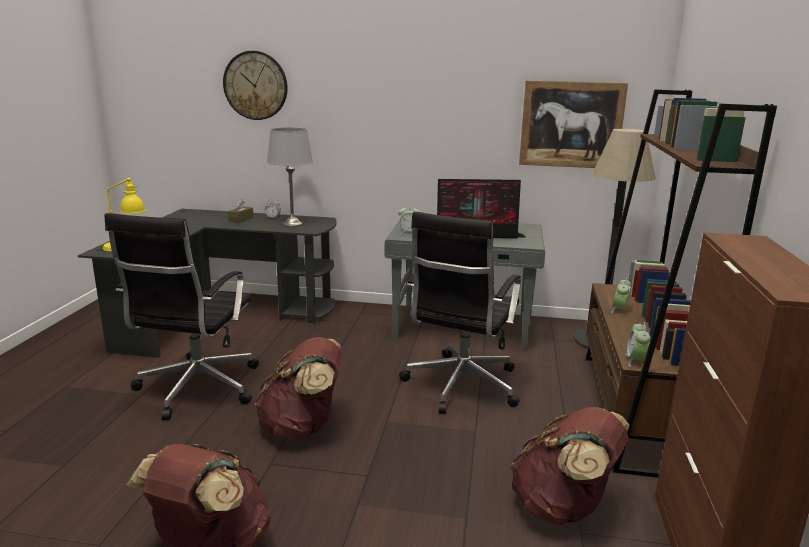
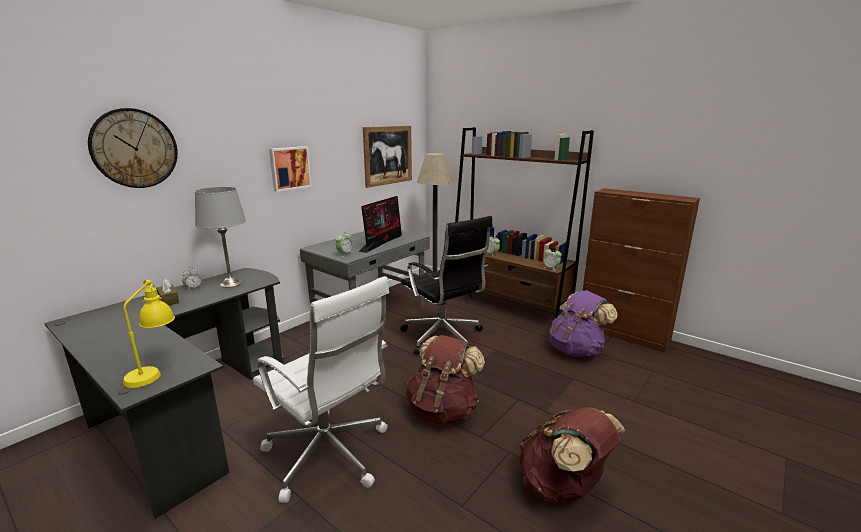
camera: 60 degrees left, 0 degrees up
black office chair [104,213,259,420] -> white office chair [253,276,389,503]
brown backpack [511,407,629,525] -> purple backpack [549,290,618,357]
none -> picture [269,146,312,192]

